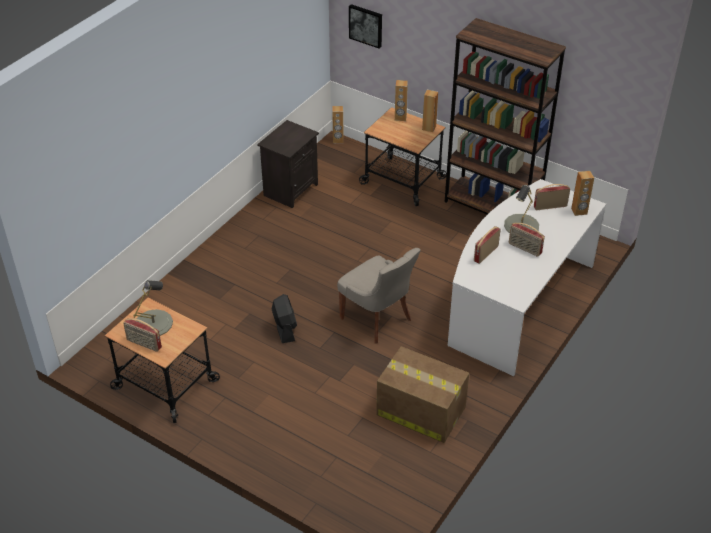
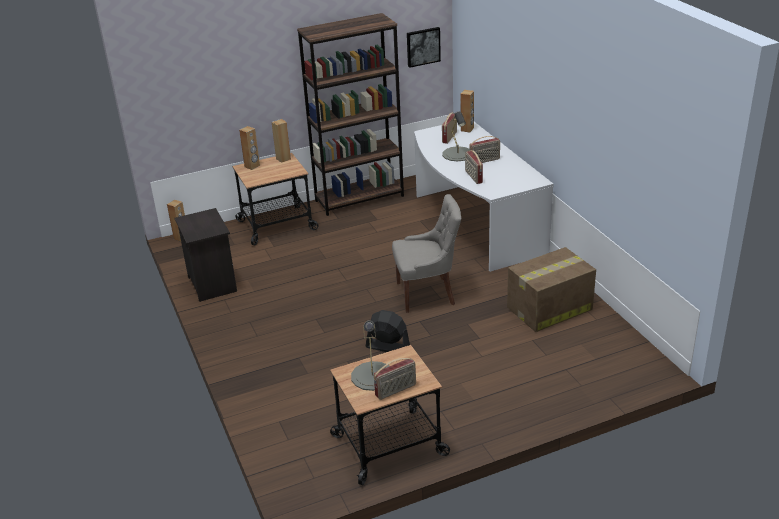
camera: 55 degrees left, 10 degrees down
picture [349,4,382,48] -> picture moved to [407,27,441,68]

